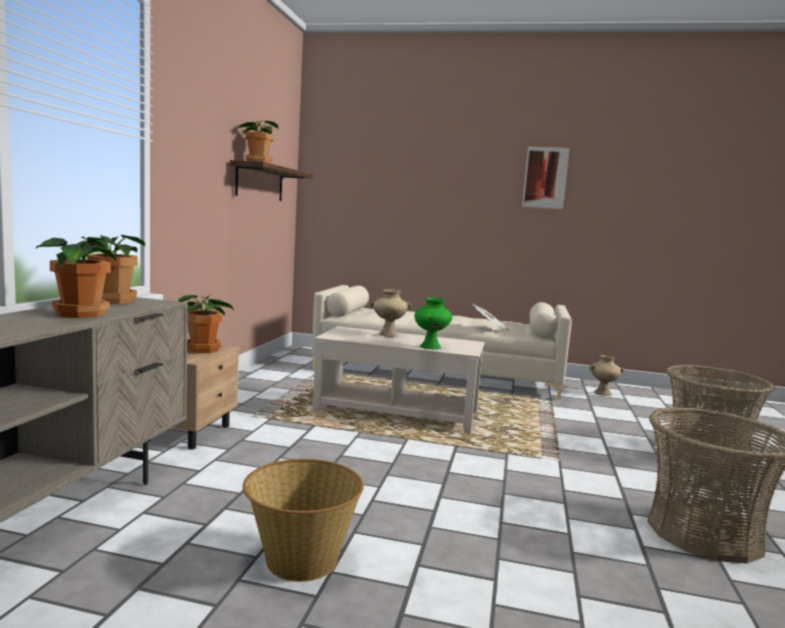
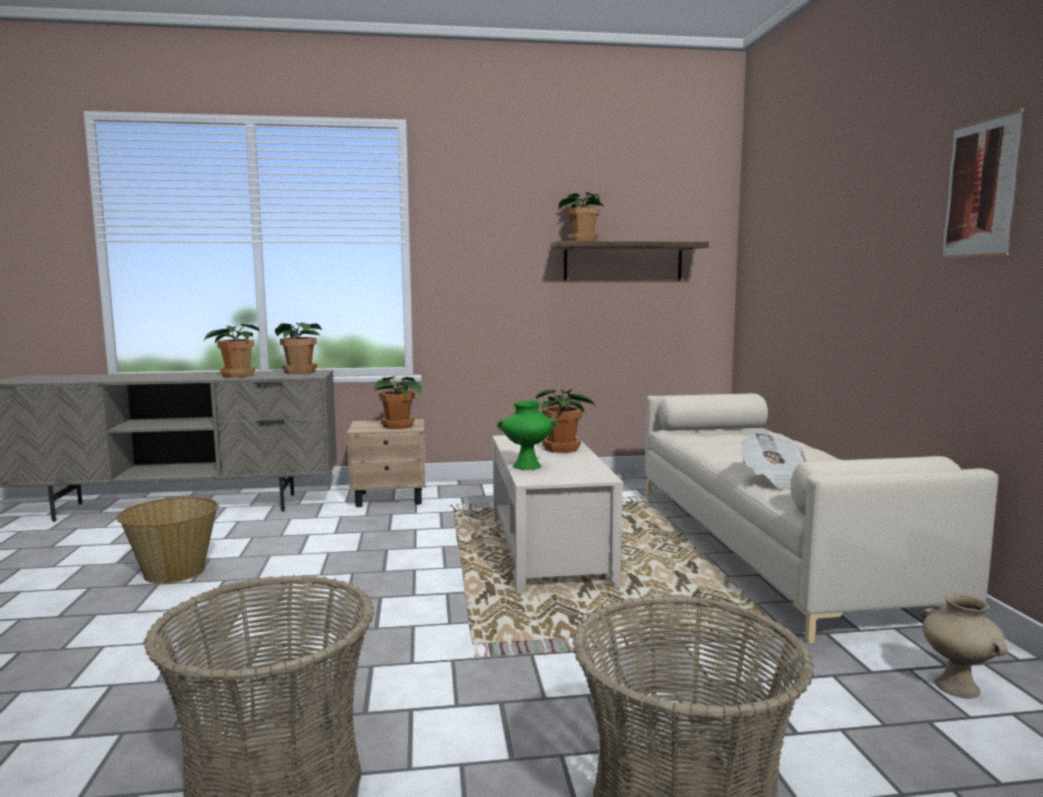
camera: 70 degrees right, 0 degrees up
beige vase [370,289,412,337] -> potted plant [536,389,595,453]

